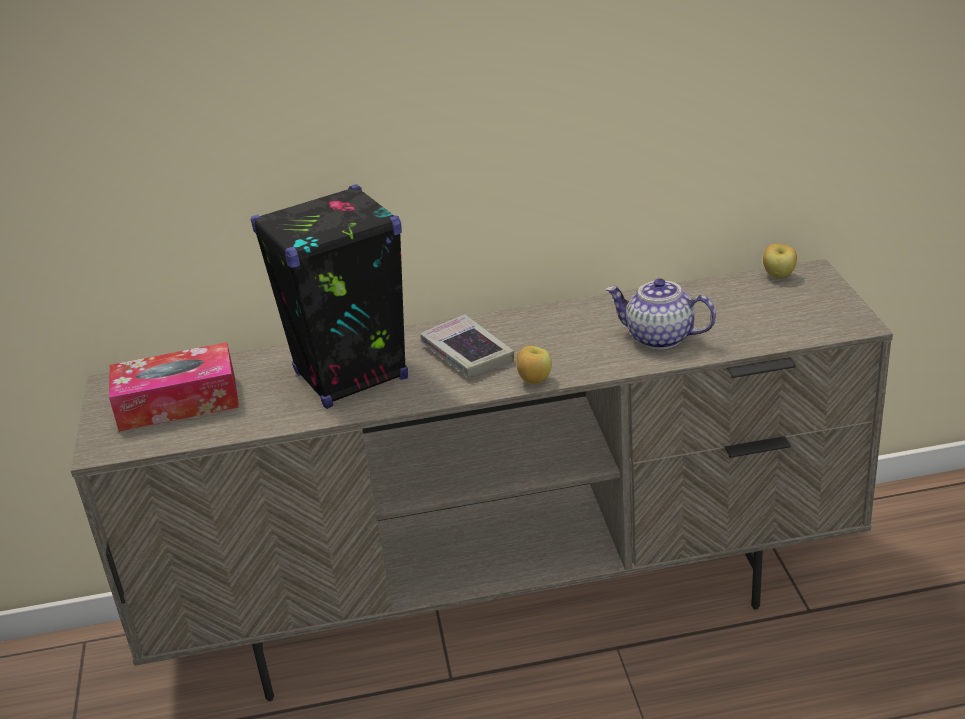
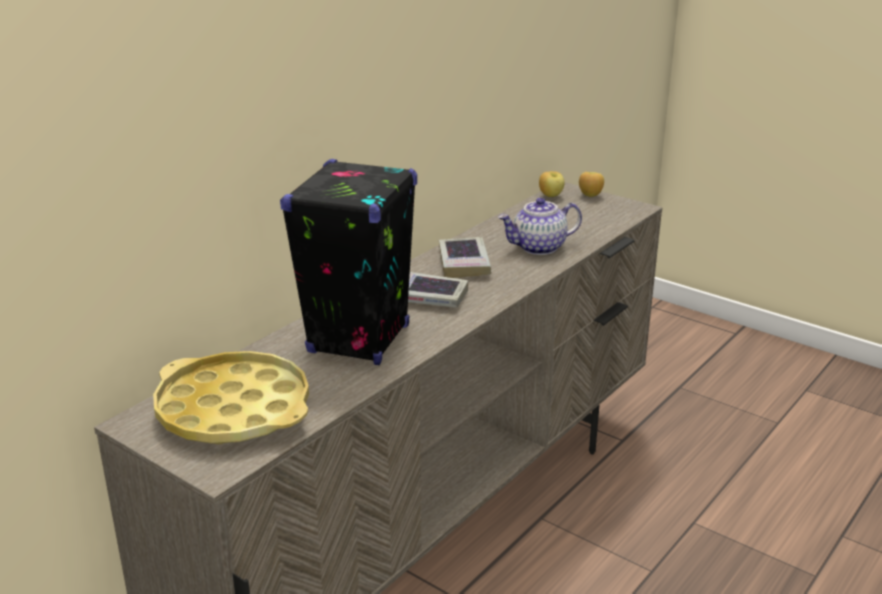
camera: 45 degrees left, 5 degrees down
tissue box [109,342,239,432] -> yellow tray [153,351,309,444]
apple [516,346,552,384] -> apple moved to [579,172,604,197]
none -> book [439,237,491,278]

